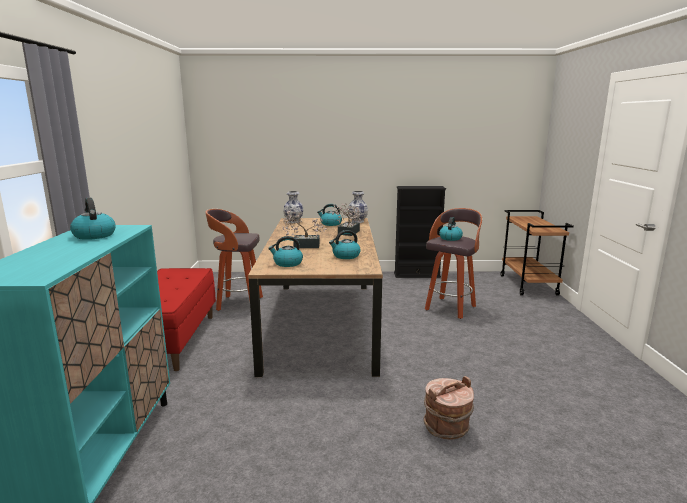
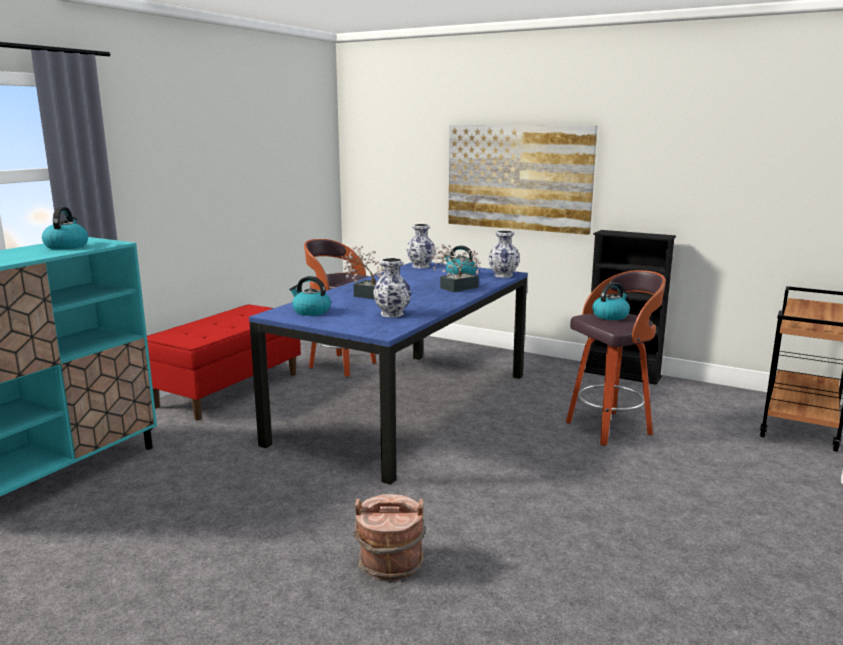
camera: 30 degrees right, 0 degrees up
brown dining table [248,218,383,377] -> blue dining table [249,262,528,485]
kettle [329,230,361,259] -> vase [373,258,411,317]
none -> picture [448,125,597,235]

